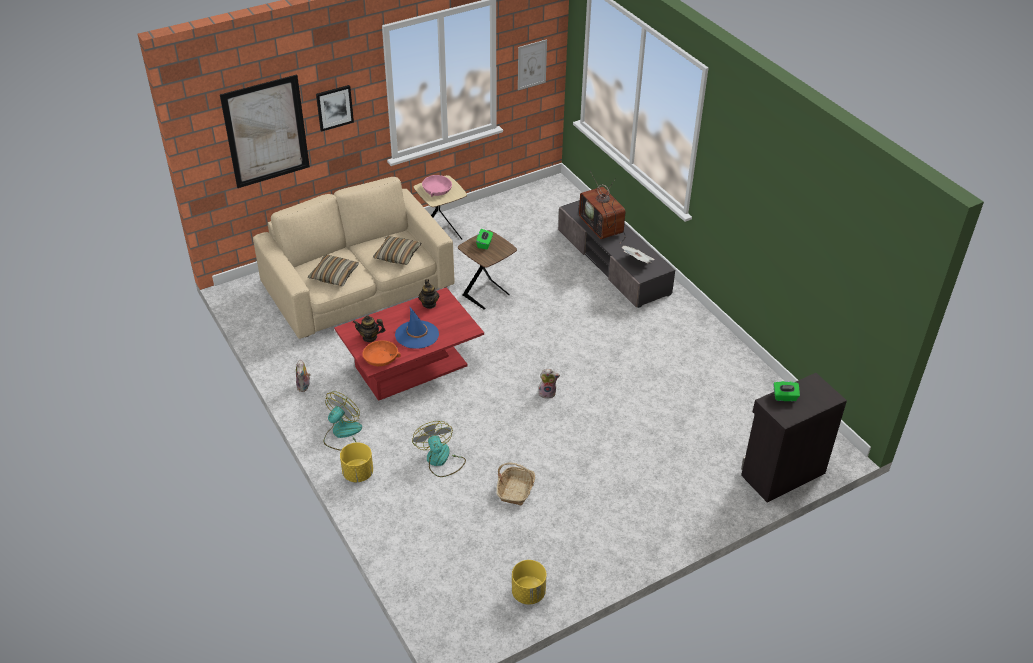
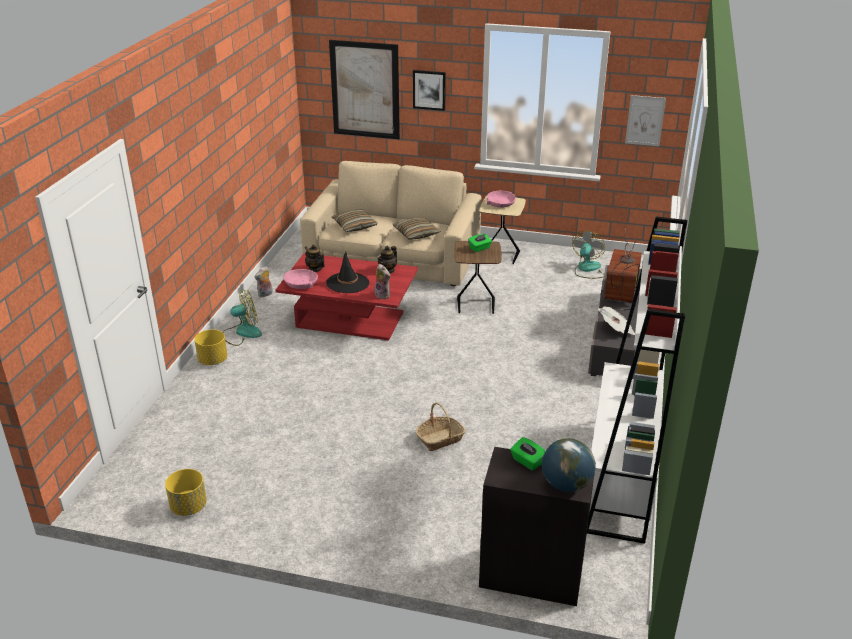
camera: 45 degrees right, 10 degrees down
orange bowl [362,340,401,366] -> pink bowl [283,269,318,289]
blue hat [395,308,439,349] -> black hat [326,252,369,293]
fan [412,421,466,477] -> fan moved to [572,230,605,279]
basket [497,462,535,506] -> basket moved to [416,403,466,451]
plush toy [538,369,560,399] -> plush toy moved to [375,264,390,299]
none -> globe [542,438,595,492]
none -> white bookcase [587,216,687,544]

